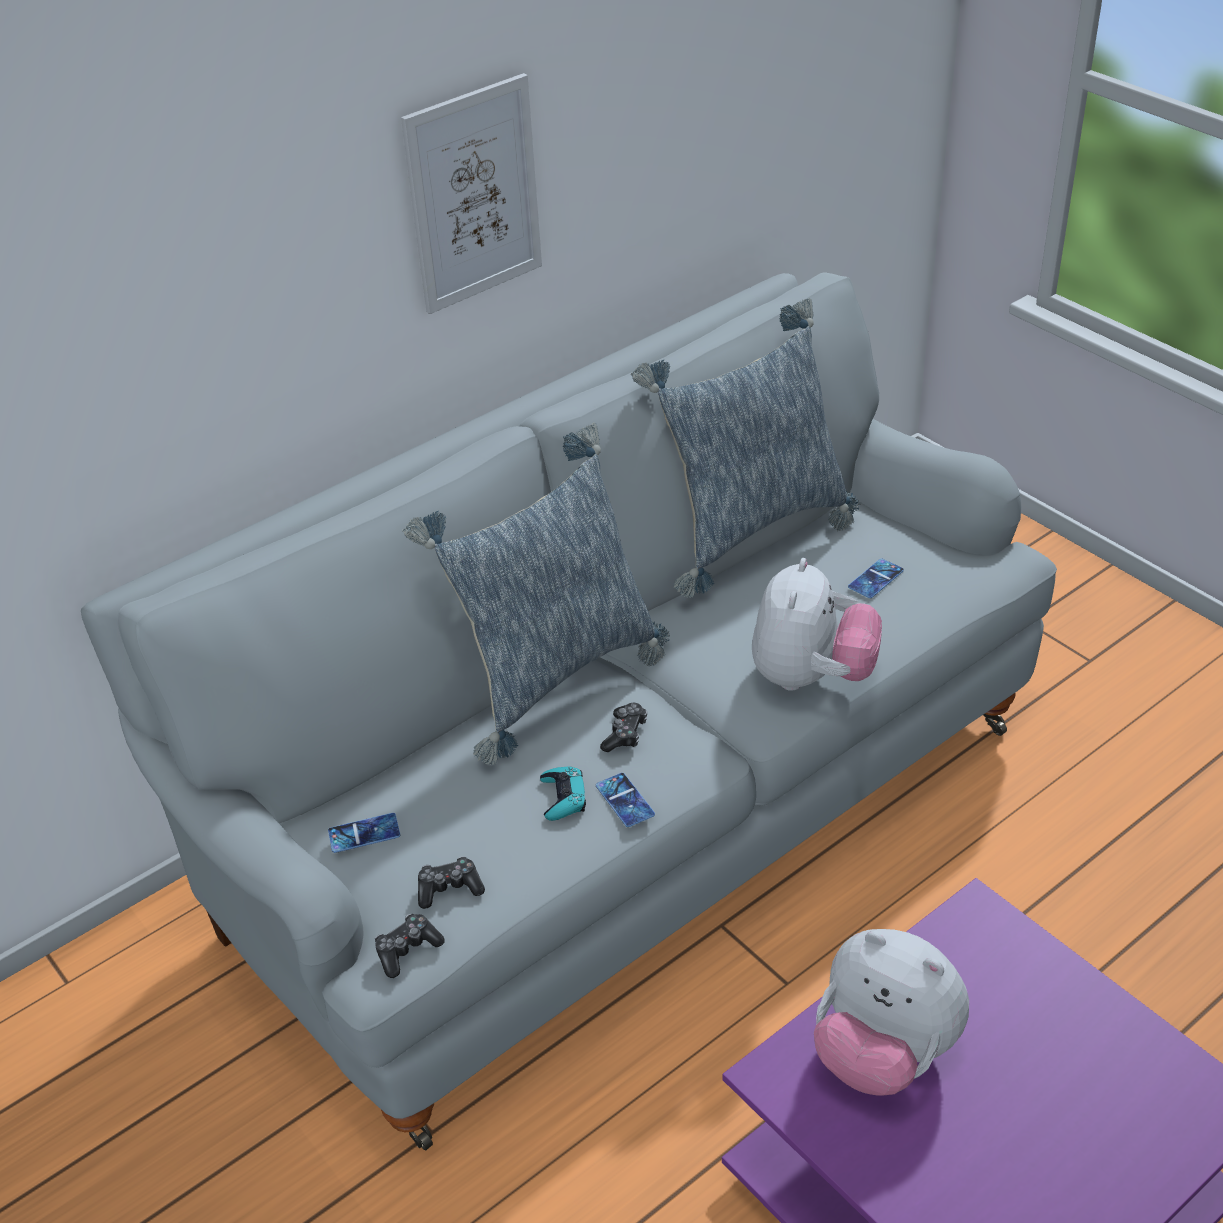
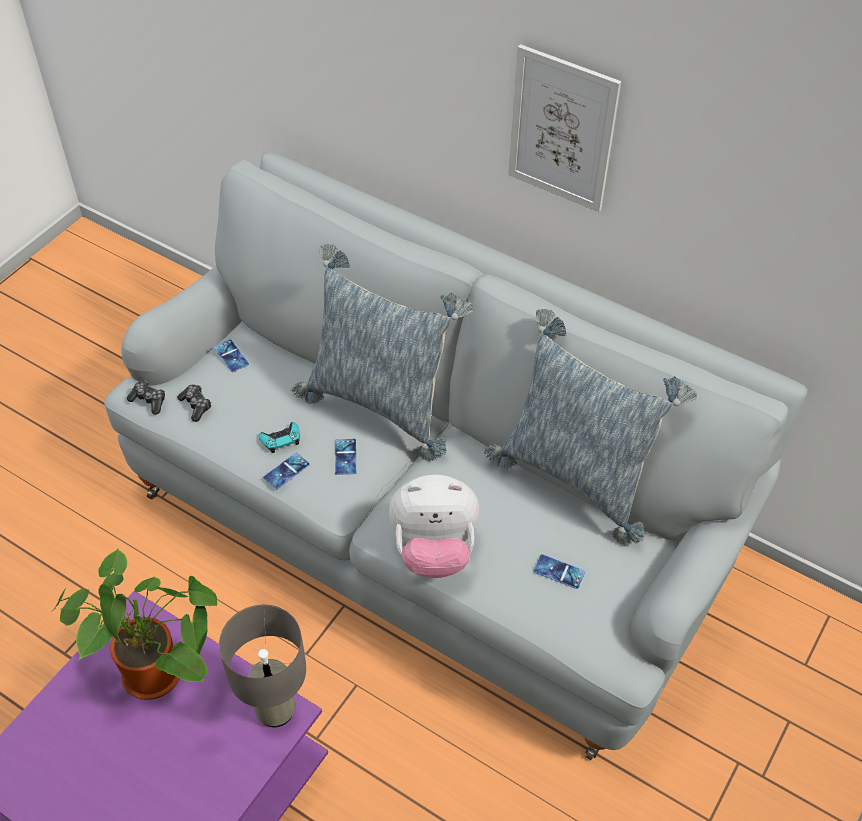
camera: 70 degrees right, 10 degrees up
game controller [600,703,647,752] -> phone [335,439,357,475]
plush toy [814,929,969,1096] -> potted plant [52,547,217,700]
none -> grey table lamp [219,605,306,727]

